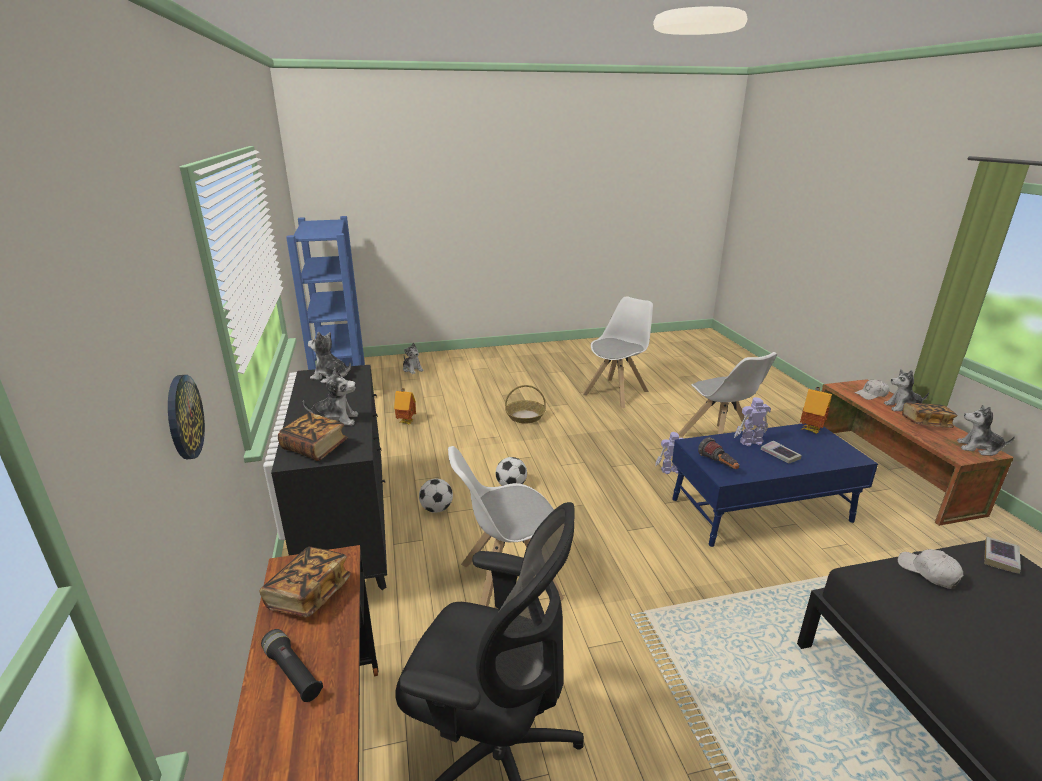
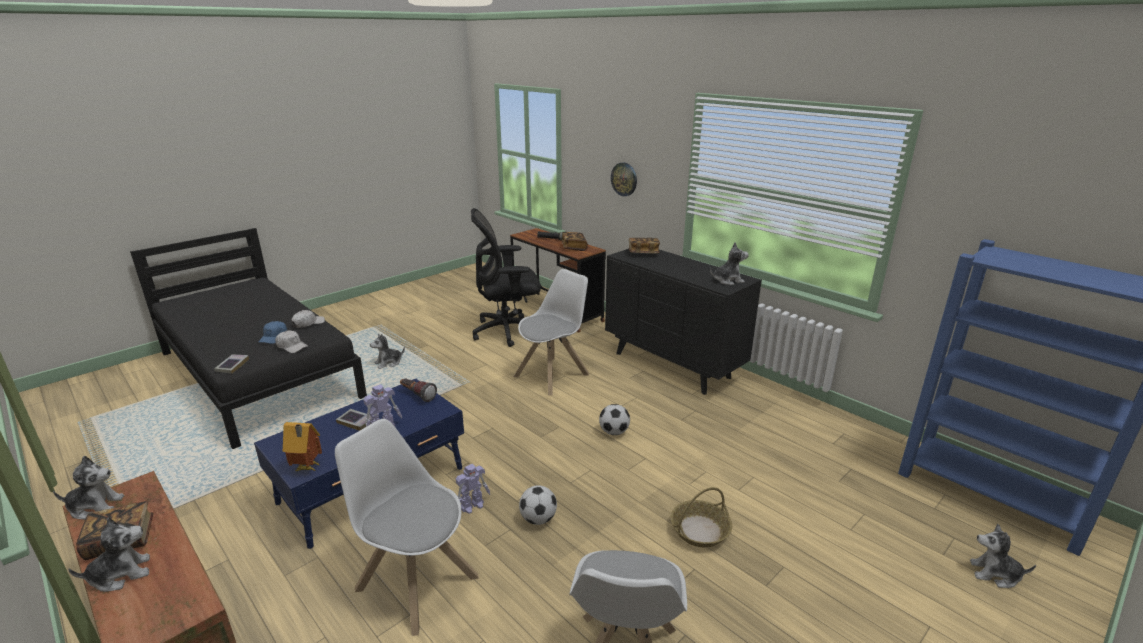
camera: 150 degrees right, 0 degrees up
plush toy [303,367,358,426] -> plush toy moved to [370,333,405,369]
toy house [394,388,416,424] -> none
football [419,479,453,513] -> football moved to [519,485,557,525]
white cap [855,380,889,400] -> white cap moved to [291,310,325,328]
none -> blue cap [258,321,287,344]

